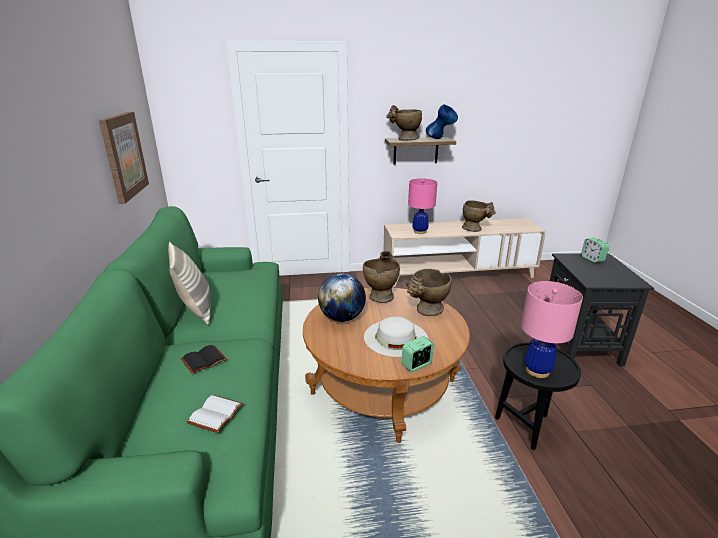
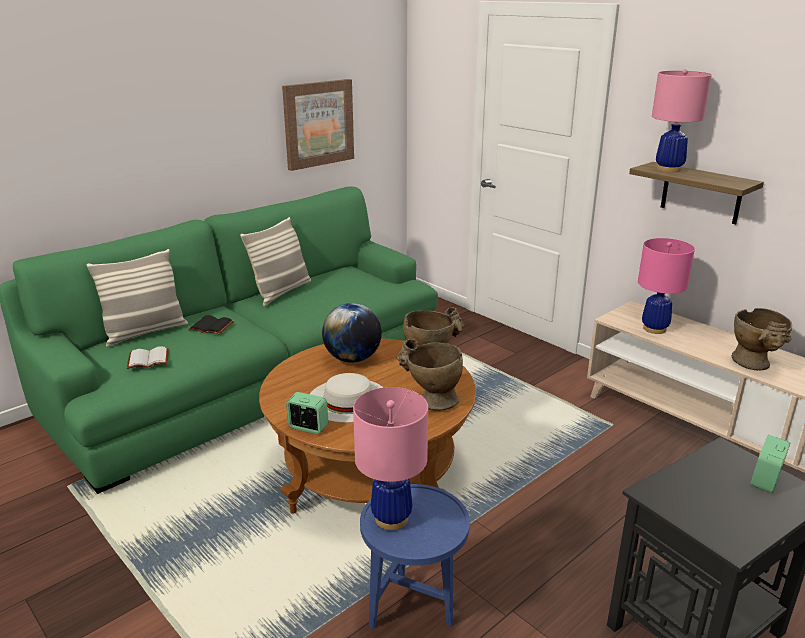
camera: 55 degrees right, 0 degrees up
beige vase [386,105,422,141] -> pink table lamp [652,69,712,172]
blue vase [426,104,458,139] -> none
black side table [495,342,581,451] -> blue side table [360,484,470,629]
none -> pillow [87,249,188,347]

